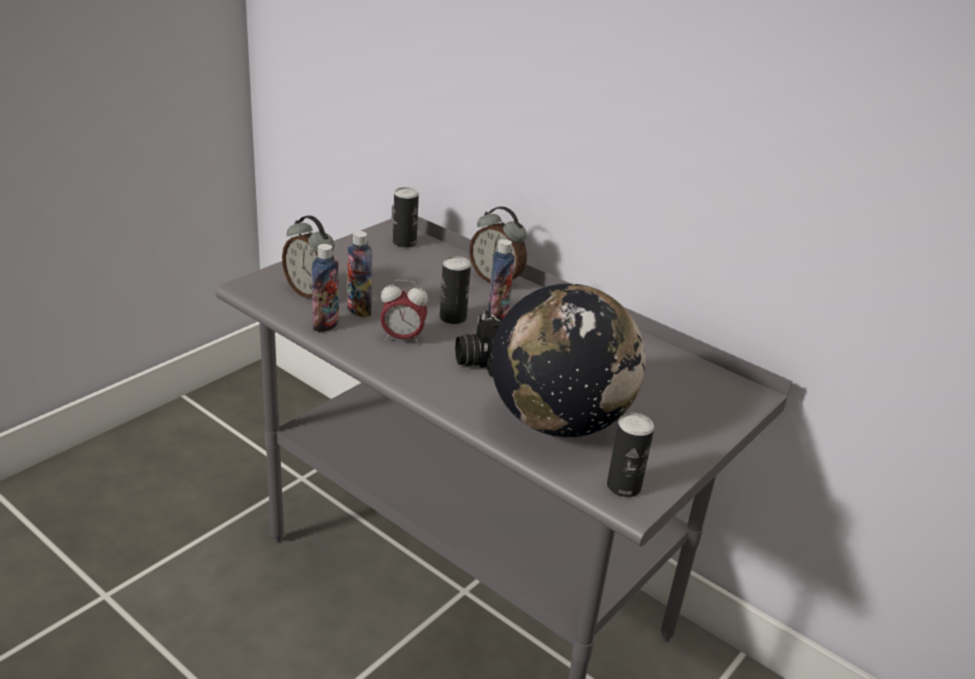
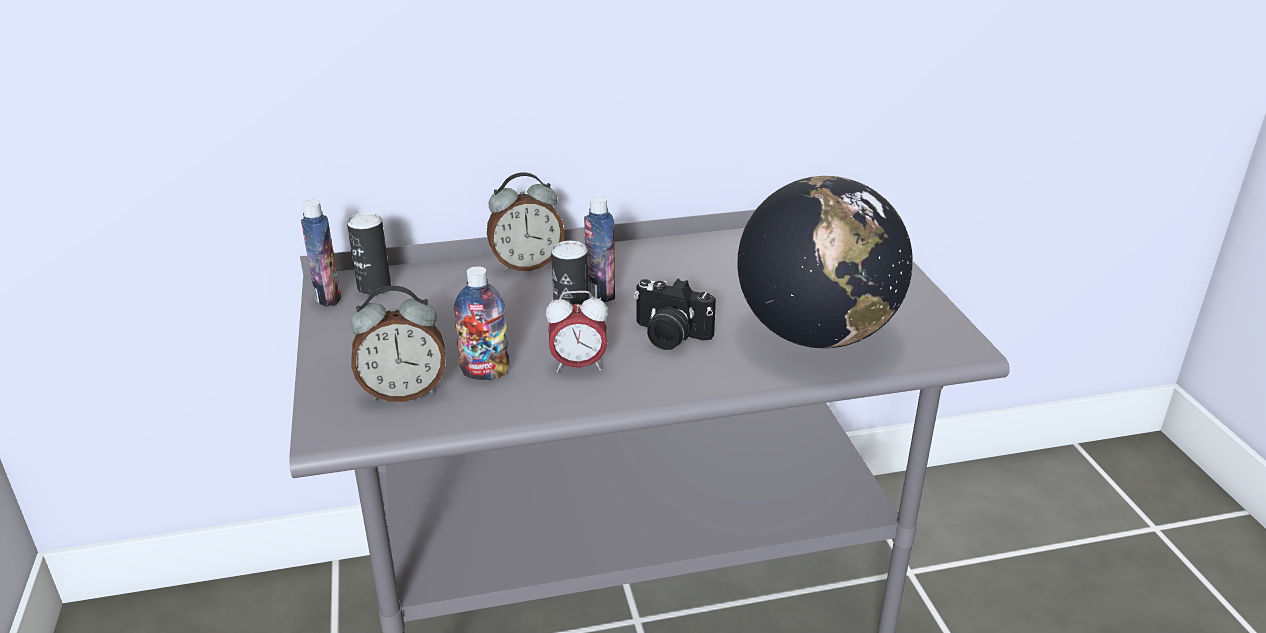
camera: 50 degrees left, 0 degrees up
bottle [312,244,339,333] -> bottle moved to [301,200,341,307]
alarm clock [380,280,428,344] -> alarm clock turned 45 degrees clockwise [546,291,608,373]
can [607,413,654,497] -> none

